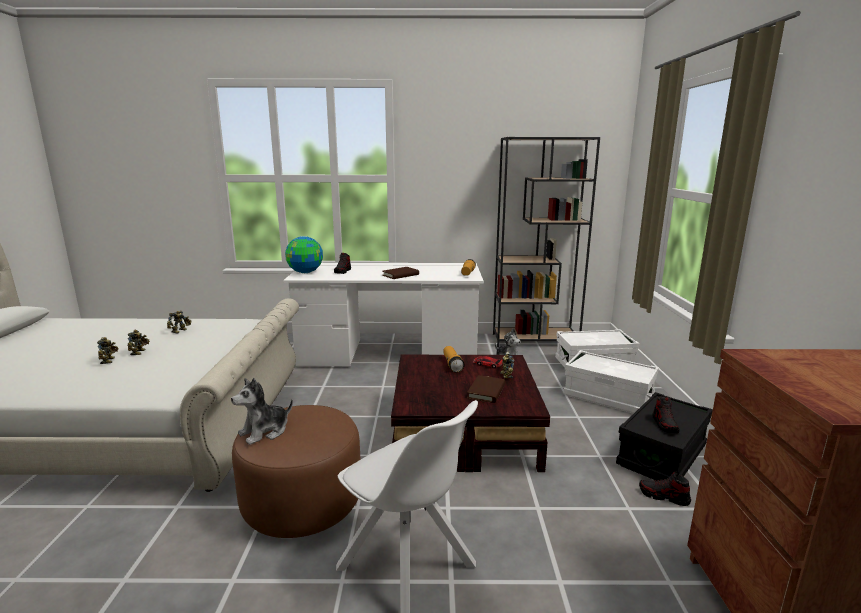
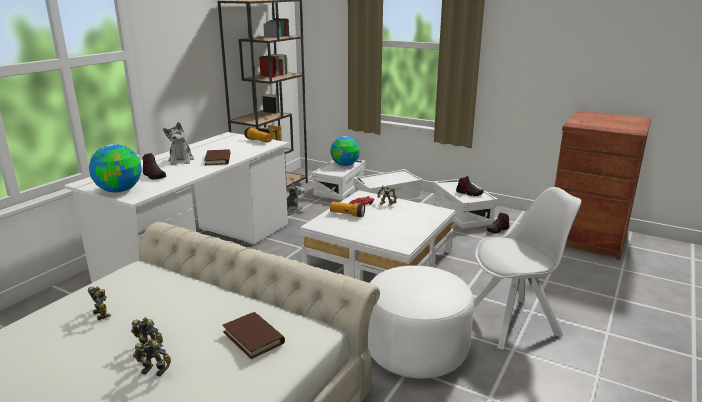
camera: 60 degrees left, 5 degrees up
plush toy [231,378,293,445] -> plush toy moved to [163,122,194,165]
brown ottoman [232,405,360,538] -> white ottoman [368,265,474,379]
brown coffee table [391,355,550,472] -> white coffee table [300,190,455,281]
brown book [467,375,505,403] -> brown book moved to [222,312,285,359]
black storage box [616,392,713,480] -> white storage box [433,179,498,229]
none -> globe [331,136,360,166]

